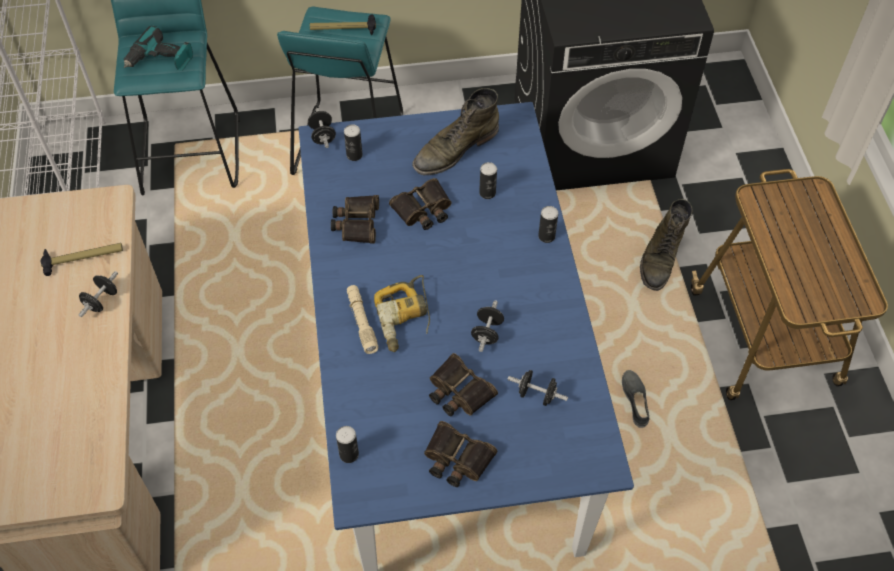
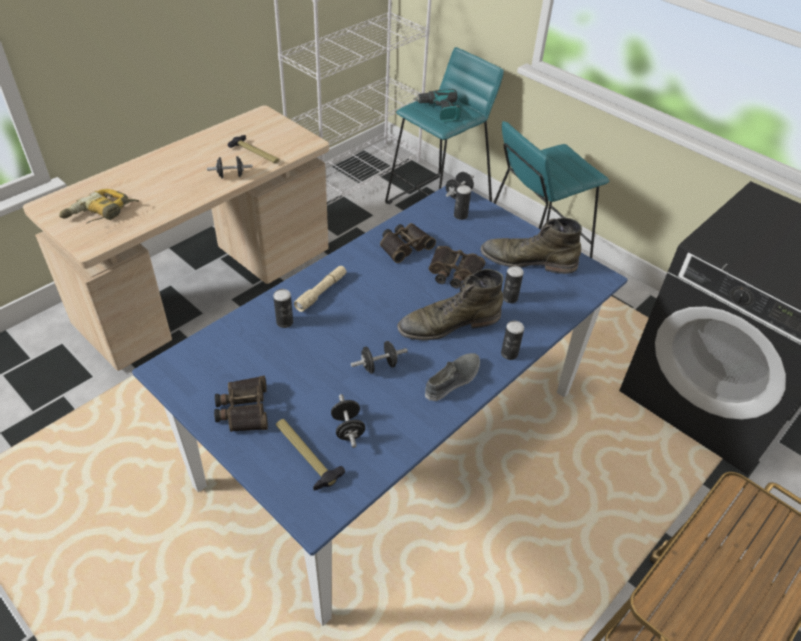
camera: 50 degrees right, 10 degrees down
hammer [310,15,376,35] -> hammer moved to [276,419,345,490]
can [336,426,359,463] -> can moved to [273,289,293,328]
power drill [374,275,430,352] -> power drill moved to [59,189,139,224]
binoculars [429,353,498,416] -> none
grey shoe [622,370,650,428] -> grey shoe moved to [425,353,480,401]
green boot [640,199,693,291] -> green boot moved to [397,269,503,341]

